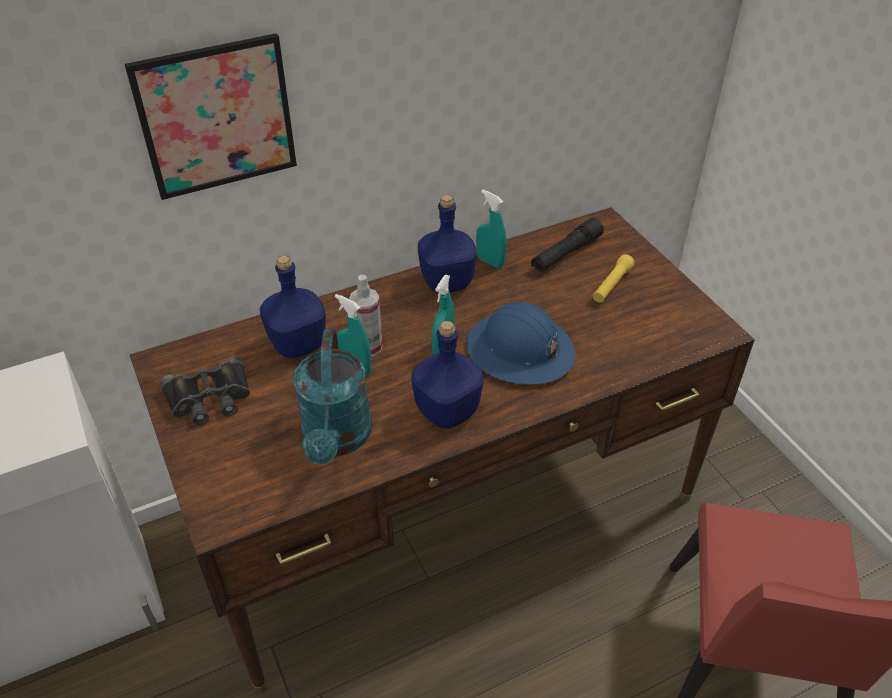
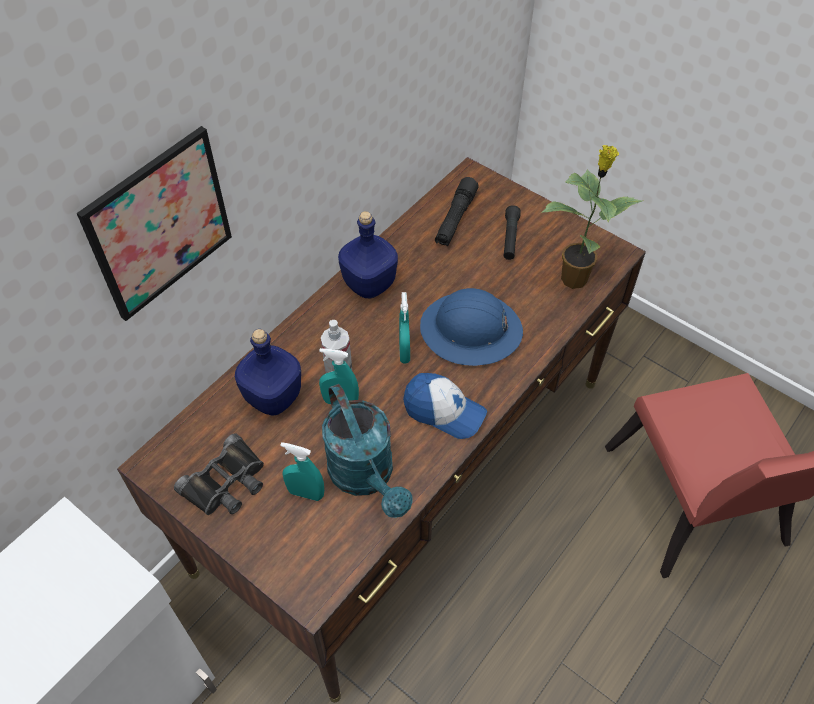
camera: 25 degrees left, 10 degrees up
blue bottle [411,321,484,429] -> cap [403,373,487,439]
turquoise spray bottle [476,190,507,268] -> turquoise spray bottle moved to [280,442,324,501]
yellow flashlight [593,254,635,303] -> black flashlight [503,205,521,260]
none -> potted plant [541,145,642,289]

